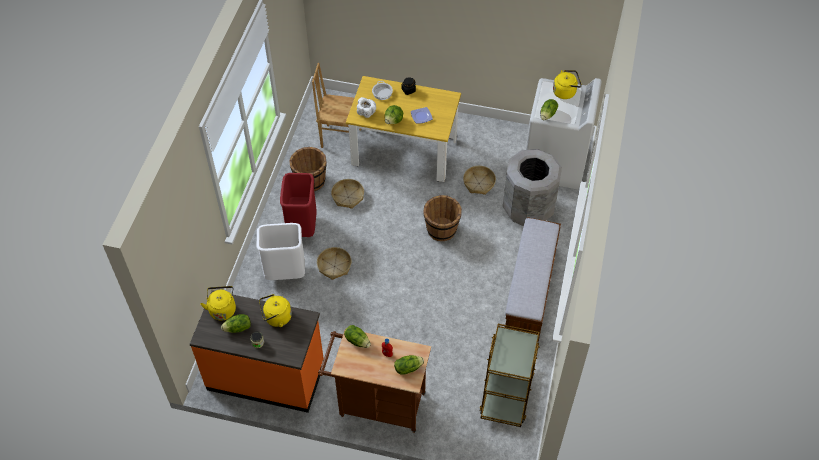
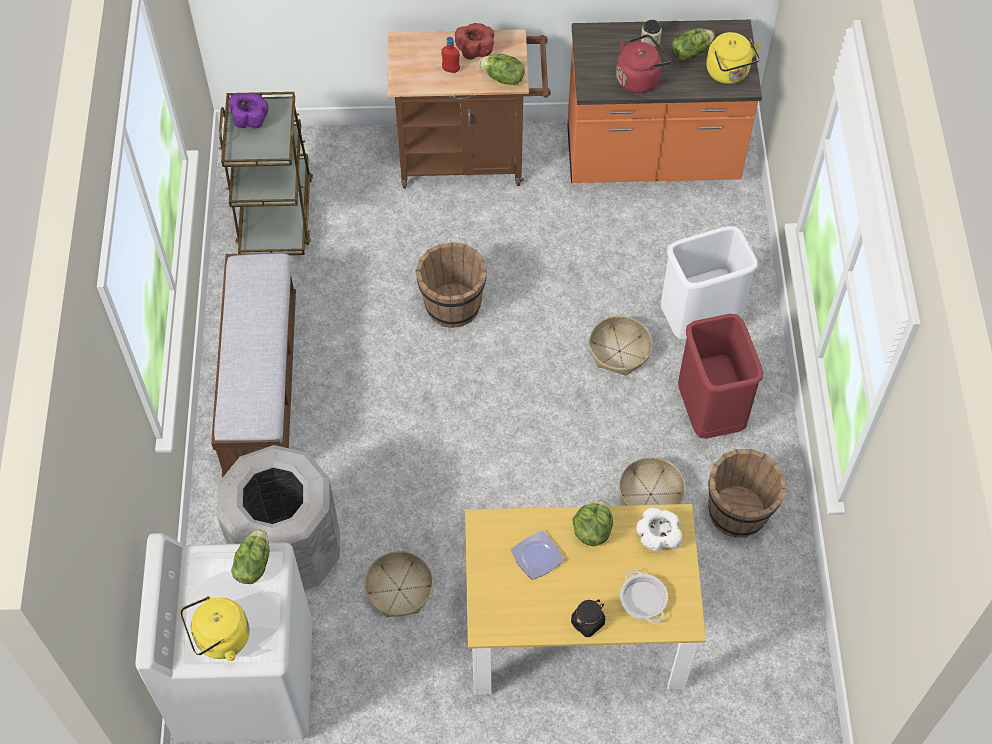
camera: 165 degrees right, 5 degrees up
yellow kettle [259,294,292,327] -> red kettle [616,34,671,93]
brown chair [312,63,361,148] -> none
lettuce [394,355,424,375] -> none
brown bucket [423,195,462,241] -> brown bucket moved to [416,242,487,328]
none -> purple bowl [229,93,268,129]
none -> red bowl [455,23,494,59]

